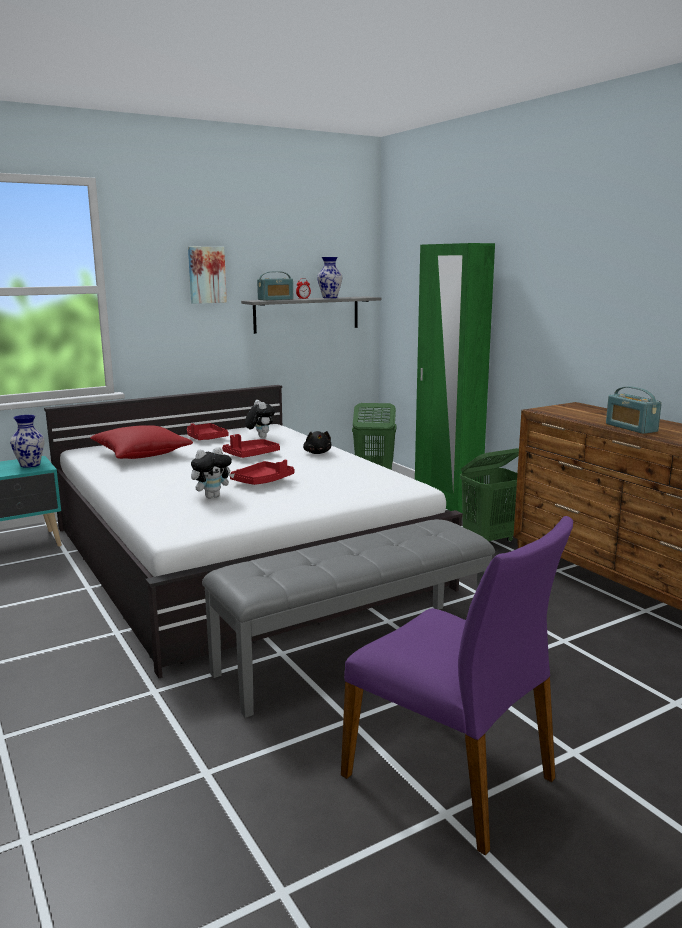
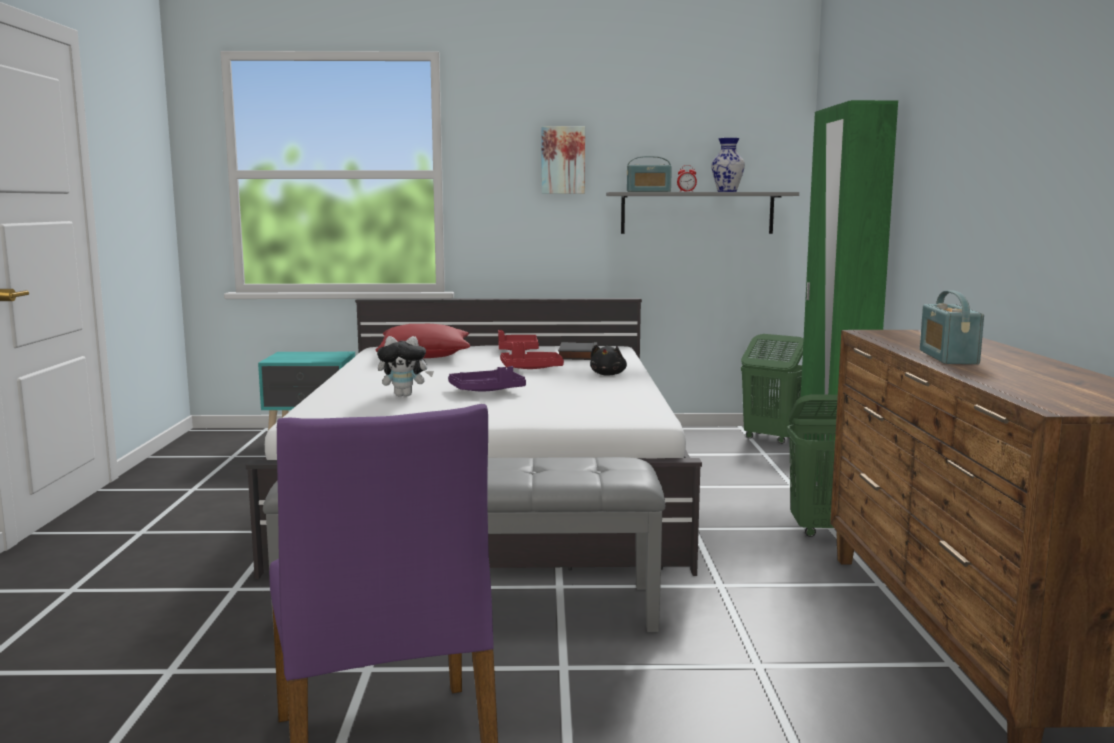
camera: 30 degrees right, 5 degrees down
vase [10,415,44,468] -> none
red tray [230,460,294,485] -> purple tray [448,366,526,391]
plush toy [245,400,275,438] -> black book [558,342,598,360]

